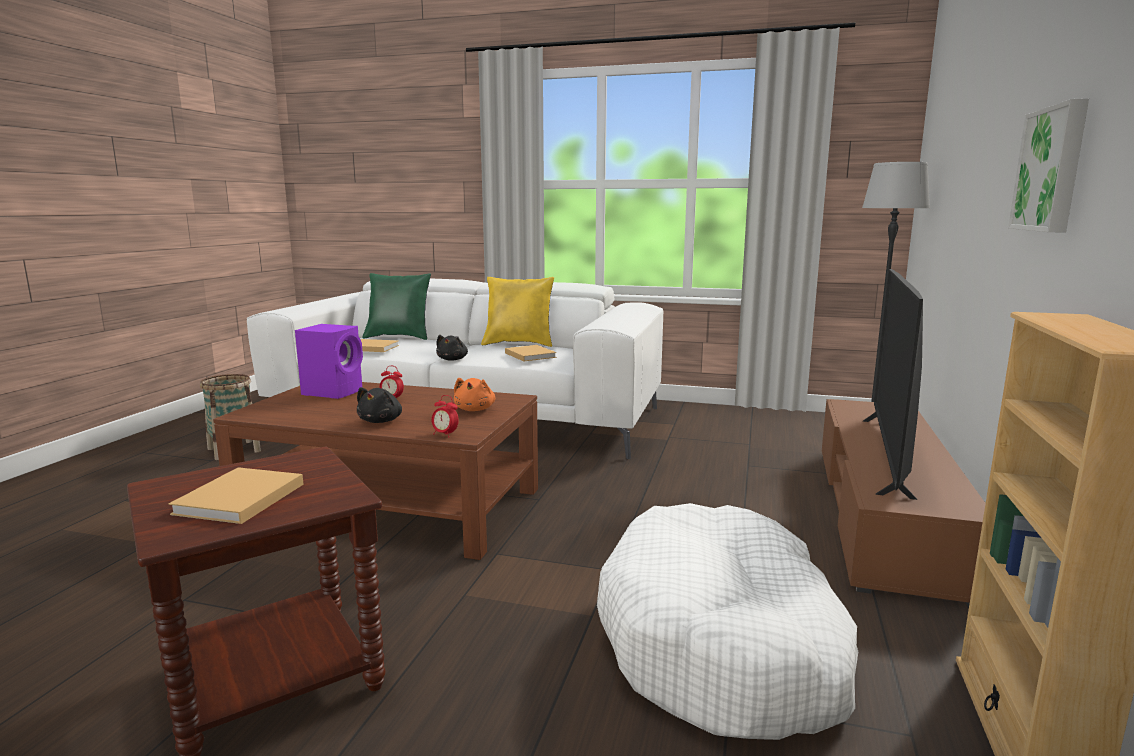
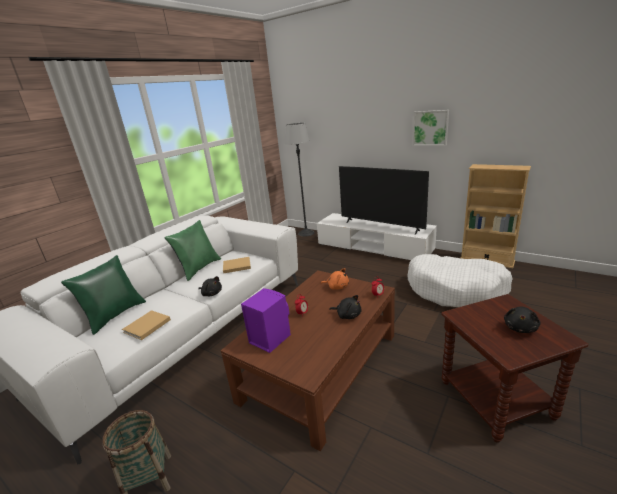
camera: 70 degrees left, 10 degrees up
beige book [168,467,304,524] -> black plush toy [504,307,540,333]
yellow pillow [481,277,554,347] -> green pillow [165,220,221,281]
brown tv stand [822,399,986,607] -> white tv stand [317,213,437,260]

